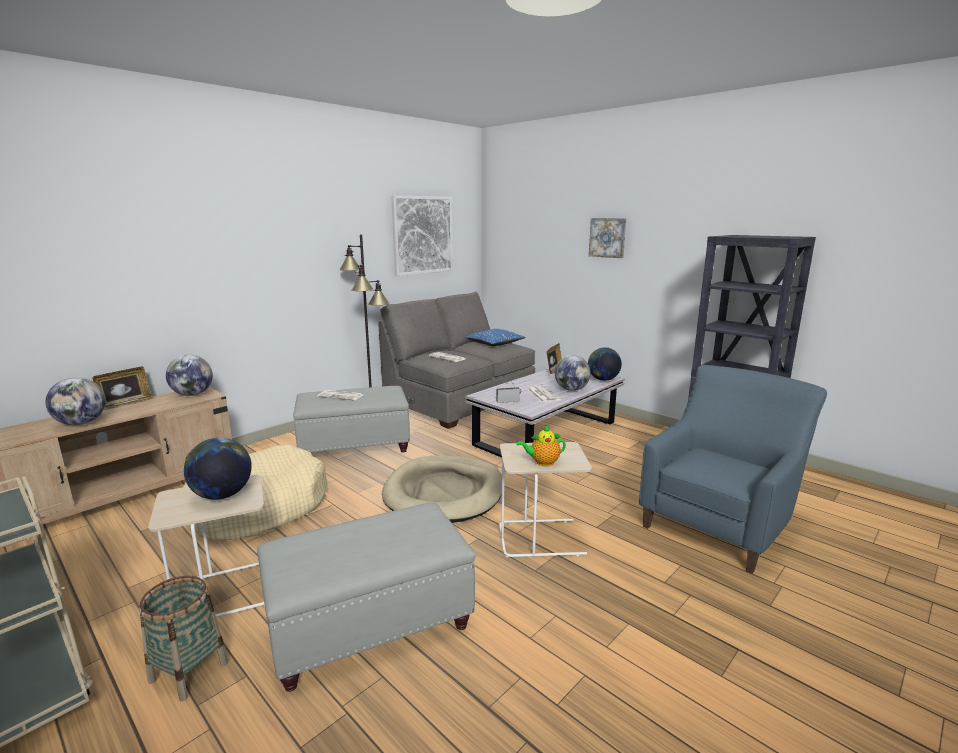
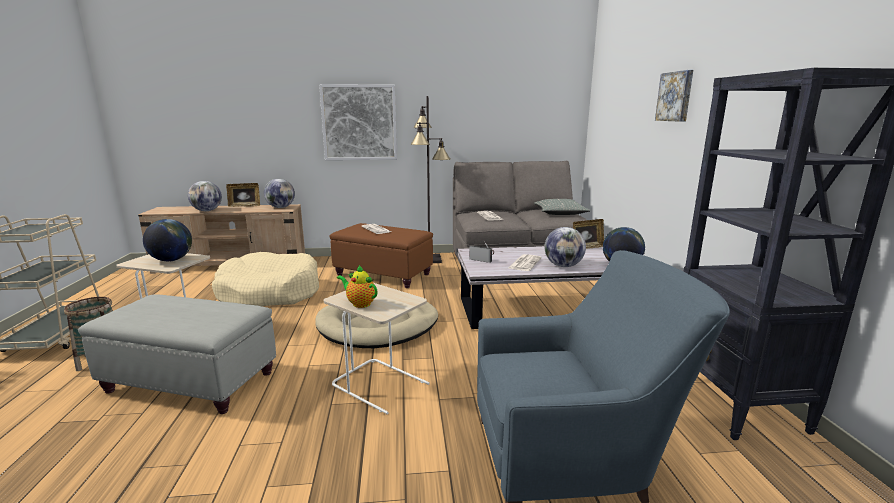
camera: 40 degrees right, 0 degrees up
grey ottoman [293,386,410,452] -> brown ottoman [329,223,433,288]
picture [391,195,453,276] -> picture moved to [319,84,397,160]
blue pillow [466,329,526,346] -> grey pillow [534,199,590,215]

